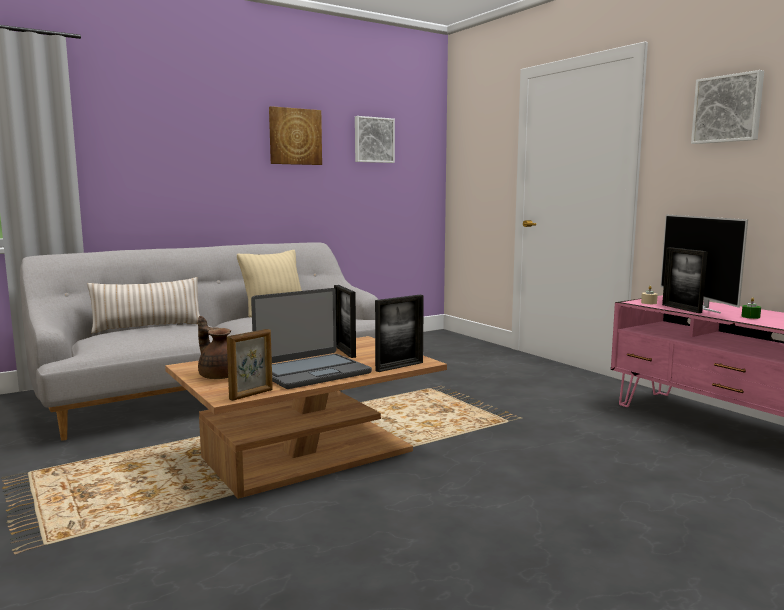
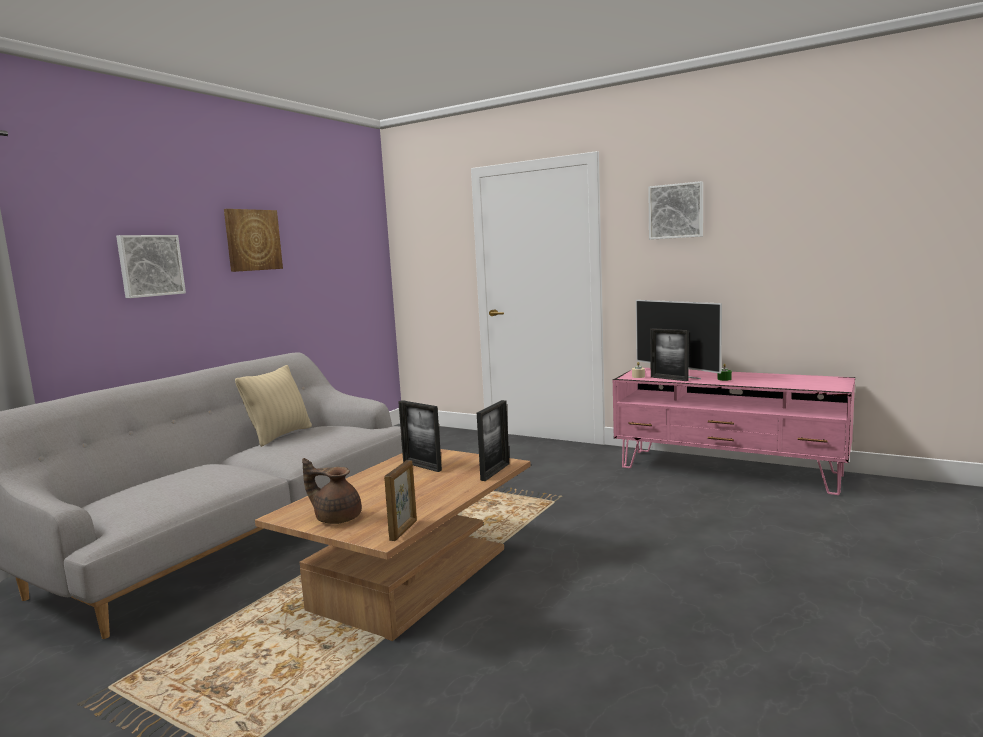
camera: 25 degrees left, 0 degrees up
beige pillow [87,277,200,333] -> none
laptop [251,288,372,389] -> none
picture [355,116,395,163] -> picture moved to [116,235,186,298]

